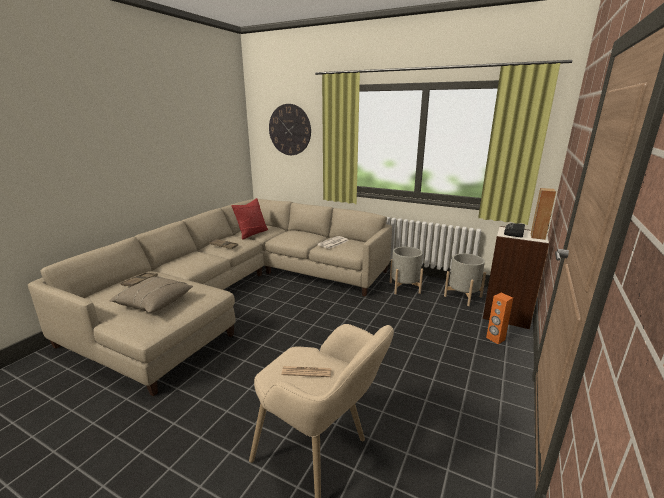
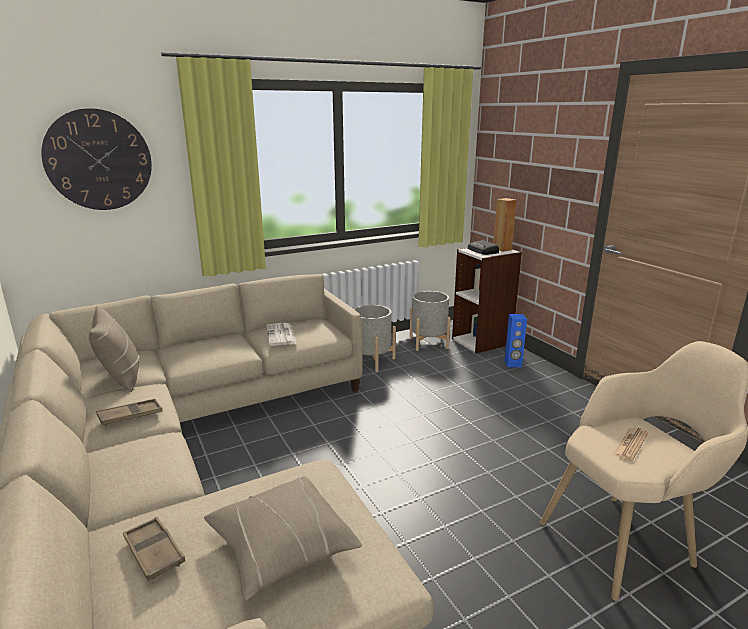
camera: 55 degrees left, 0 degrees up
red pillow [231,198,268,240] -> beige pillow [89,306,139,392]
orange speaker [486,293,513,344] -> blue speaker [505,314,527,367]

